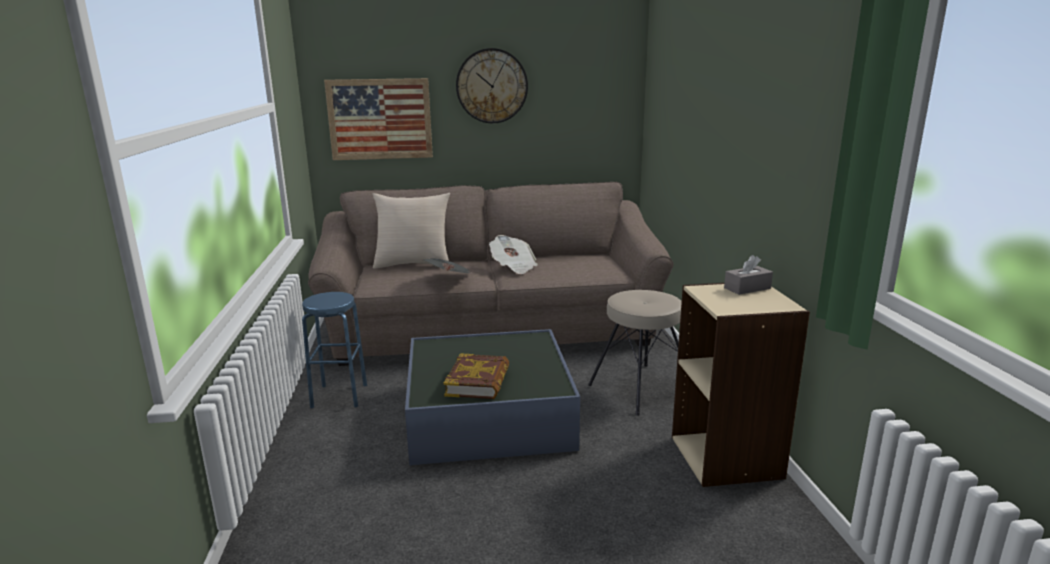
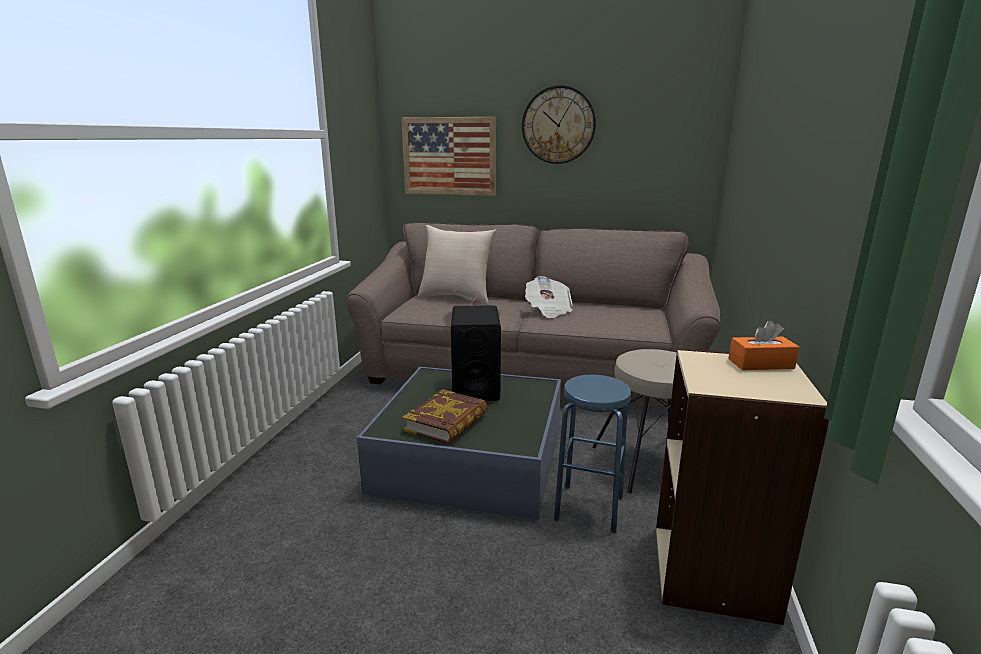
camera: 20 degrees right, 0 degrees up
blue stool [302,292,367,409] -> blue stool moved to [554,375,632,533]
grey tissue box [724,255,773,295] -> orange tissue box [729,321,799,370]
none -> black speaker [451,306,501,401]

